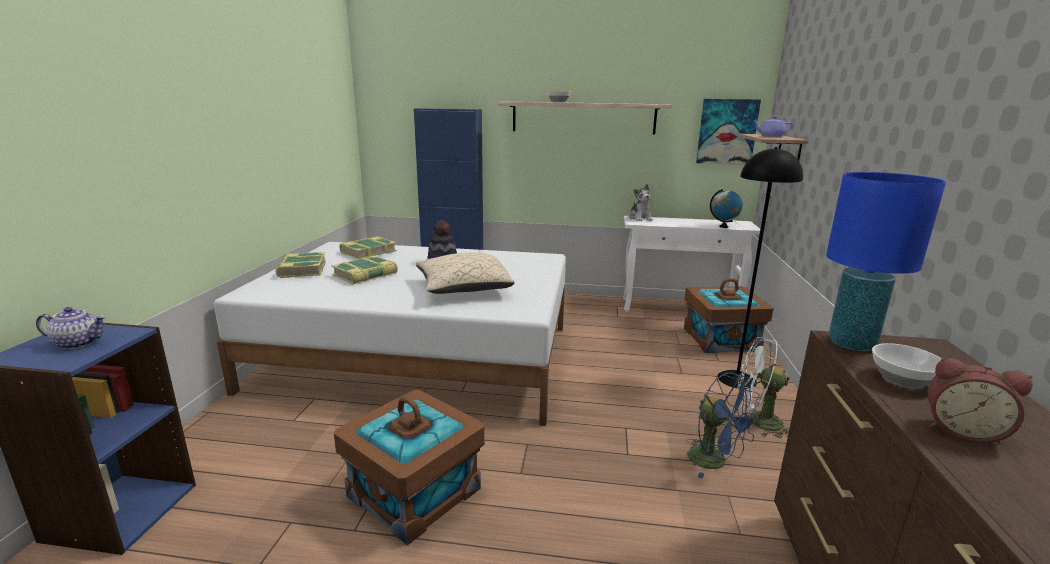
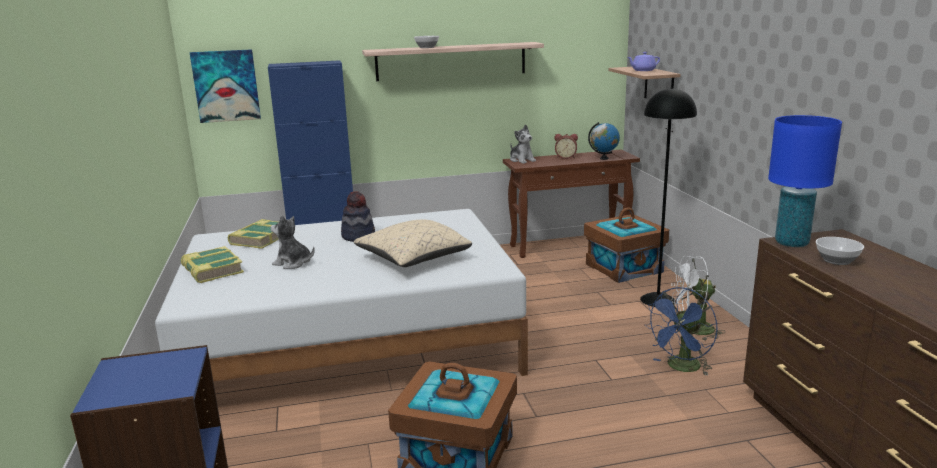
camera: 20 degrees left, 0 degrees up
teapot [36,307,106,349] -> none
book [331,256,398,284] -> plush toy [271,215,315,269]
white console table [623,216,760,312] -> brown console table [503,150,640,258]
blue fan [686,372,760,479] -> blue fan turned 105 degrees clockwise [645,287,718,376]
picture [696,99,761,165] -> picture moved to [190,49,261,123]
alarm clock [927,358,1033,444] -> alarm clock moved to [555,134,578,159]

